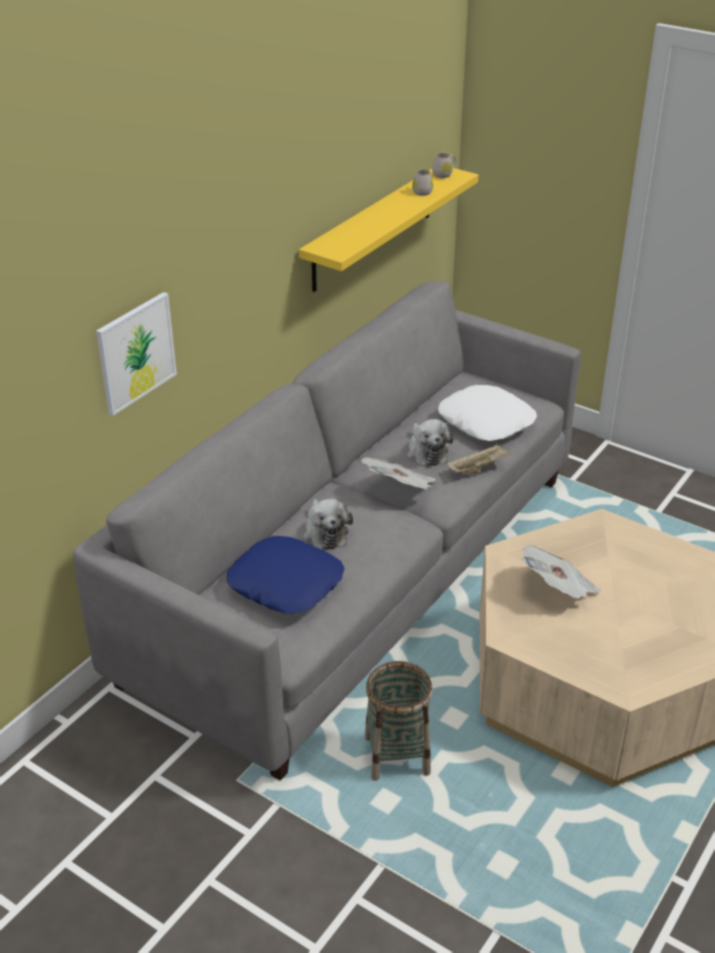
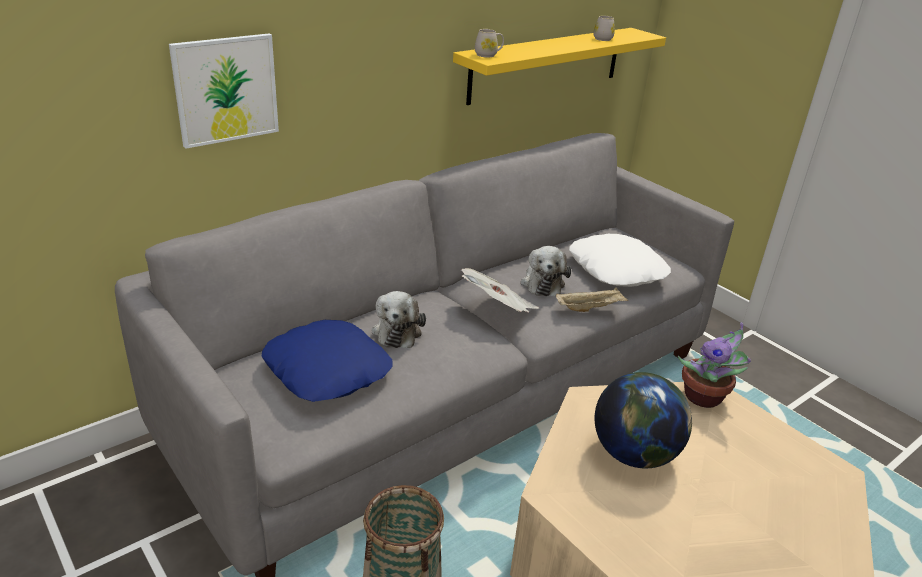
camera: 15 degrees right, 5 degrees down
white mug [432,153,456,178] -> white mug moved to [475,29,504,58]
newspaper [521,545,601,599] -> globe [595,372,692,468]
none -> potted plant [678,322,751,408]

